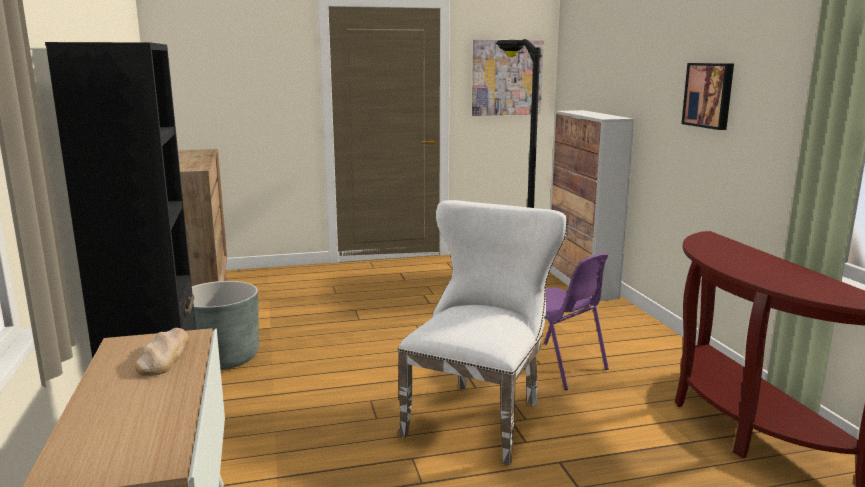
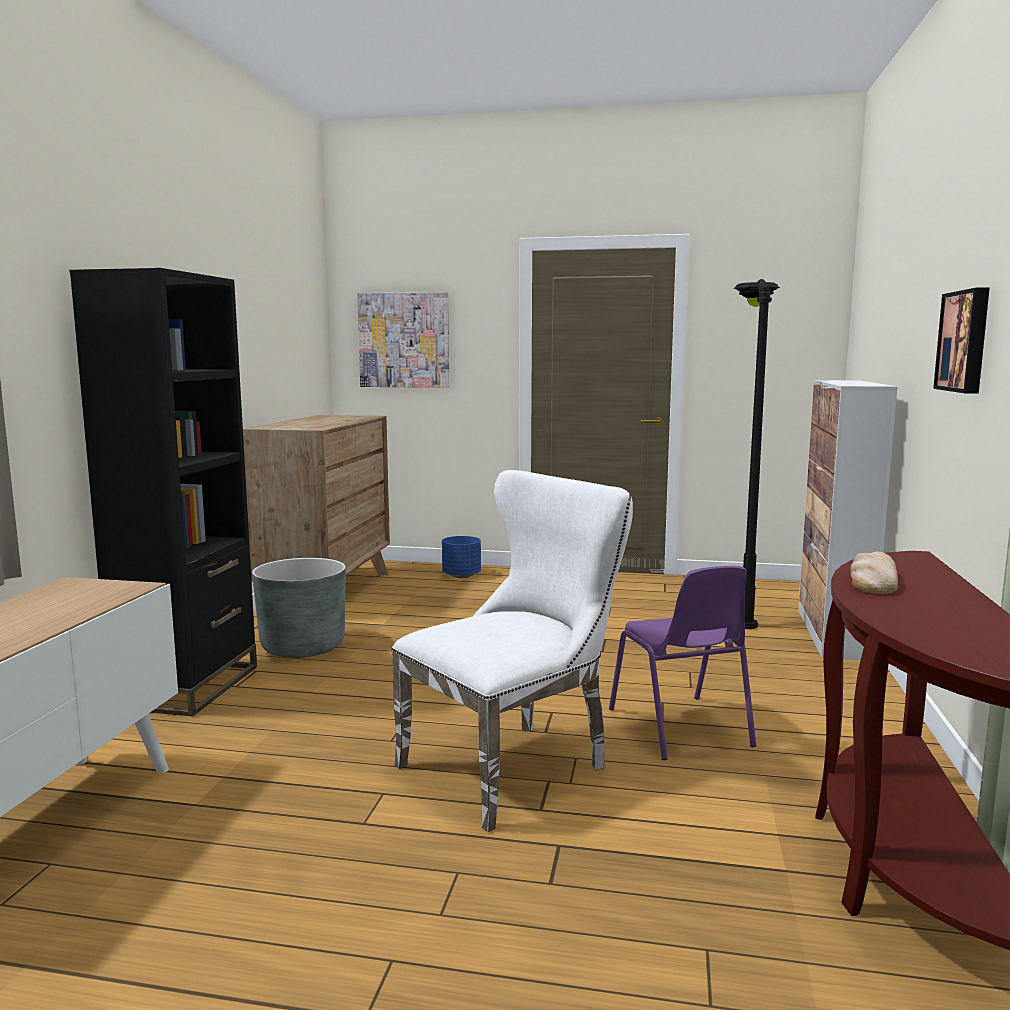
camera: 25 degrees right, 5 degrees down
bread [135,328,189,376] -> bread moved to [850,551,898,594]
picture [472,40,544,116] -> picture moved to [357,292,449,388]
none -> blue planter [442,536,481,578]

